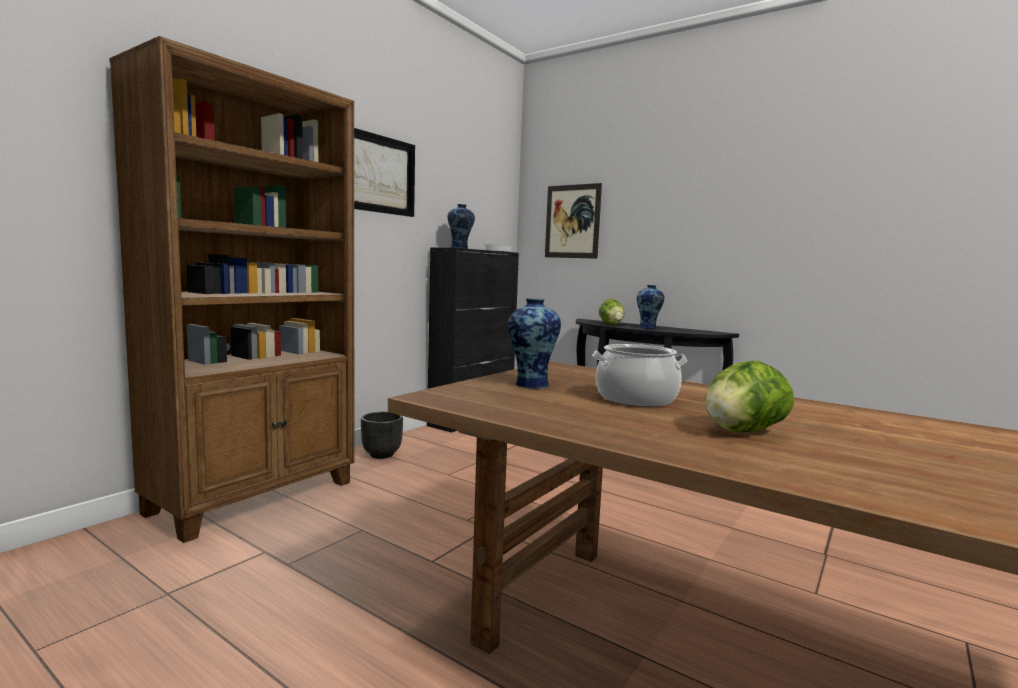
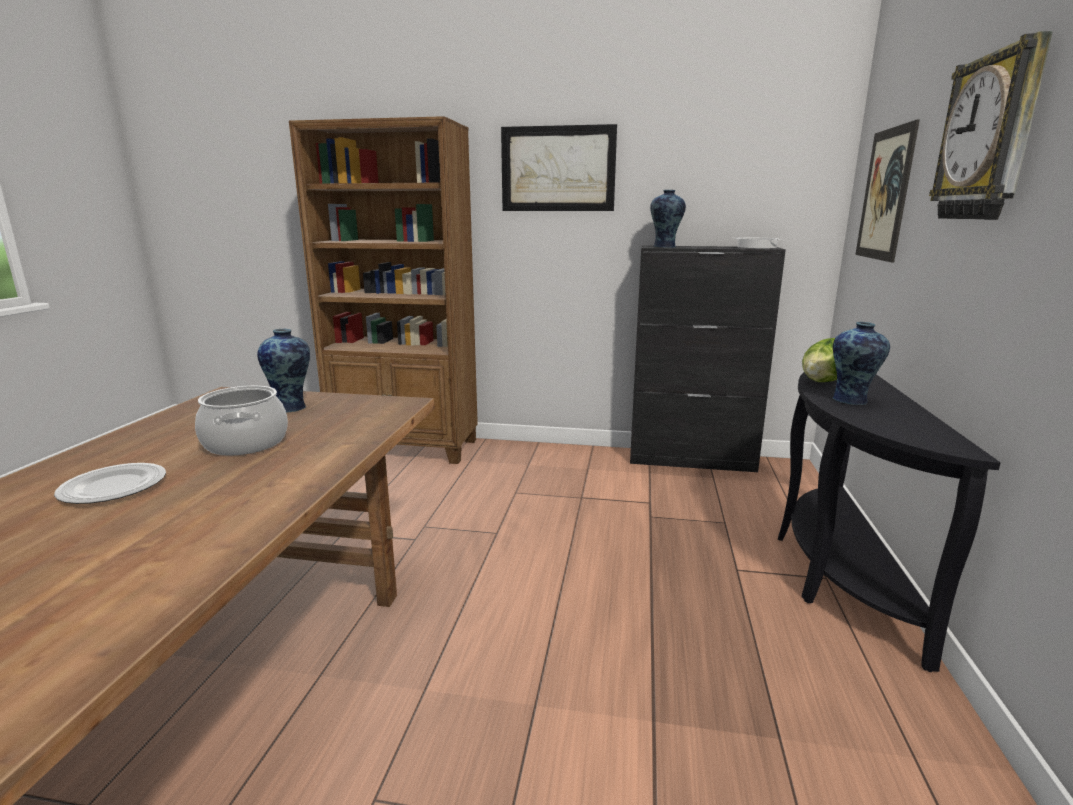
camera: 65 degrees right, 10 degrees up
black planter [361,412,403,459] -> none
lettuce [705,361,794,432] -> plate [54,463,166,504]
none -> wall clock [929,31,1053,220]

